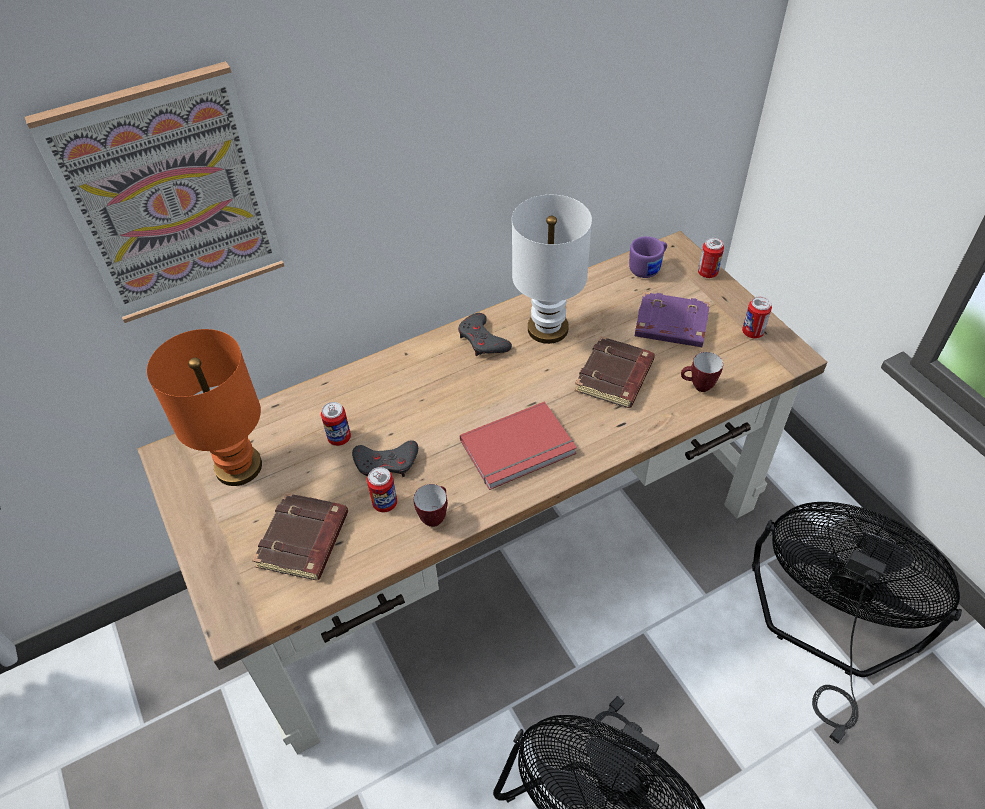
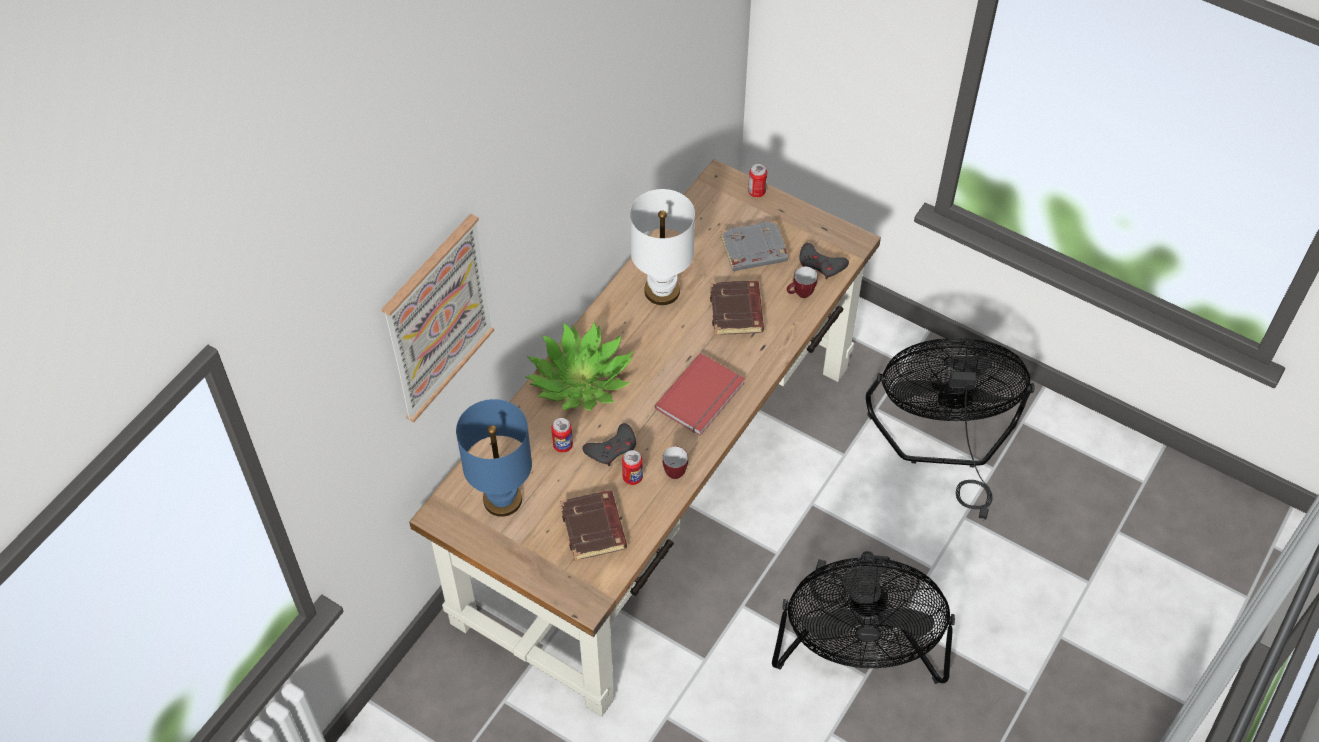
camera: 30 degrees left, 5 degrees up
orange table lamp [147,329,262,486] -> blue table lamp [456,399,532,517]
grey game controller [458,313,512,356] -> grey game controller moved to [799,243,849,279]
purple mug [629,236,667,278] -> none
purple book [635,292,710,347] -> grey book [721,221,788,271]
can [742,296,772,338] -> none
none -> potted plant [525,322,634,411]

